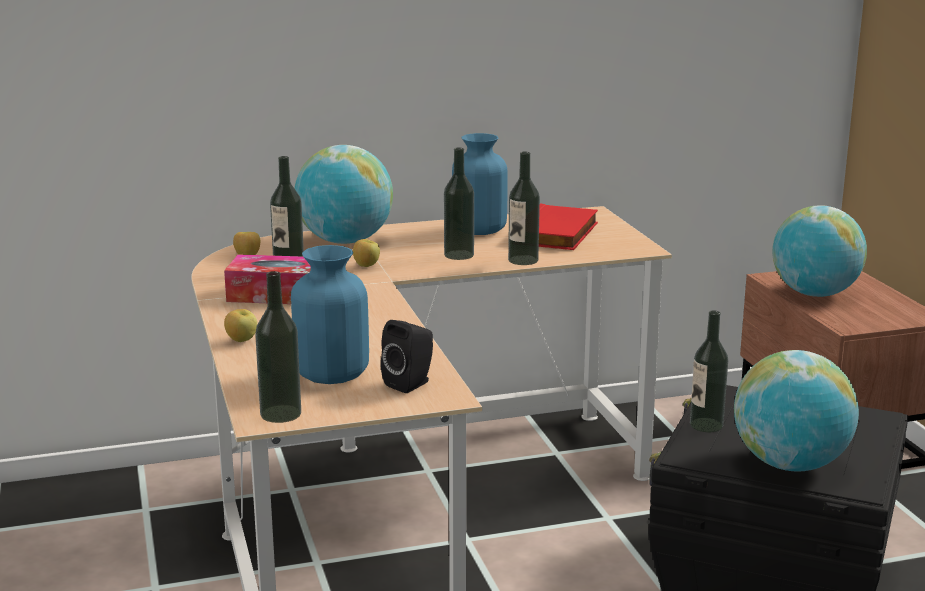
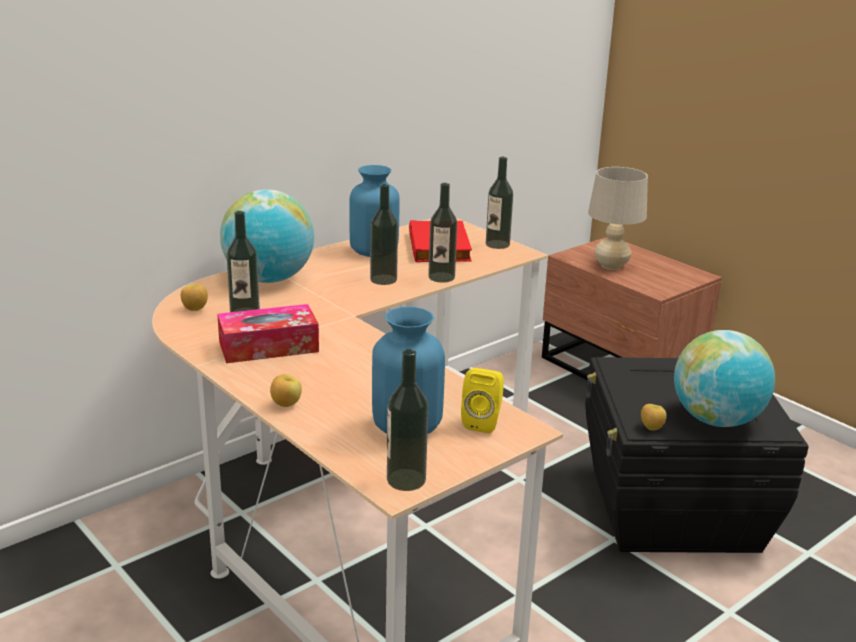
camera: 25 degrees left, 5 degrees up
apple [353,239,380,267] -> apple moved to [641,404,667,430]
black speaker [381,320,433,393] -> yellow speaker [461,368,504,433]
bottle [690,310,728,432] -> bottle moved to [486,157,513,249]
globe [772,205,867,297] -> beige table lamp [588,167,648,270]

